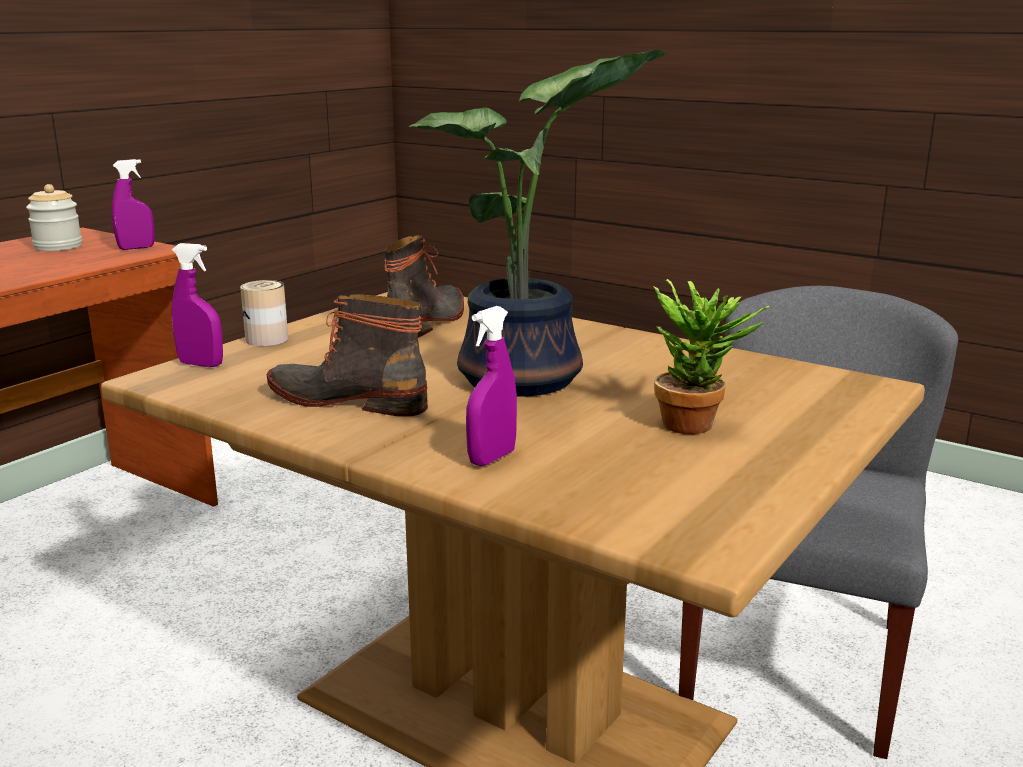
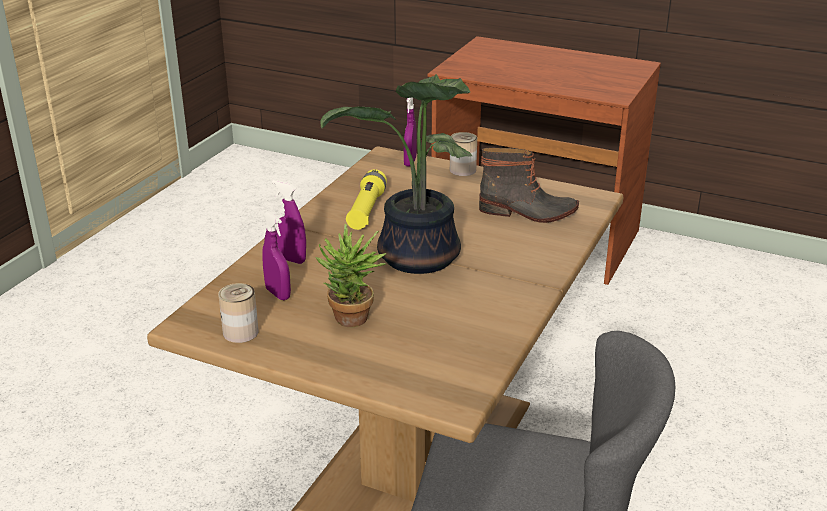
camera: 80 degrees right, 10 degrees up
jar [26,184,82,251] -> none
purple spray bottle [112,159,155,250] -> purple spray bottle moved to [262,211,291,300]
boot [267,294,428,417] -> yellow flashlight [346,169,387,230]
none -> can [218,283,259,343]

